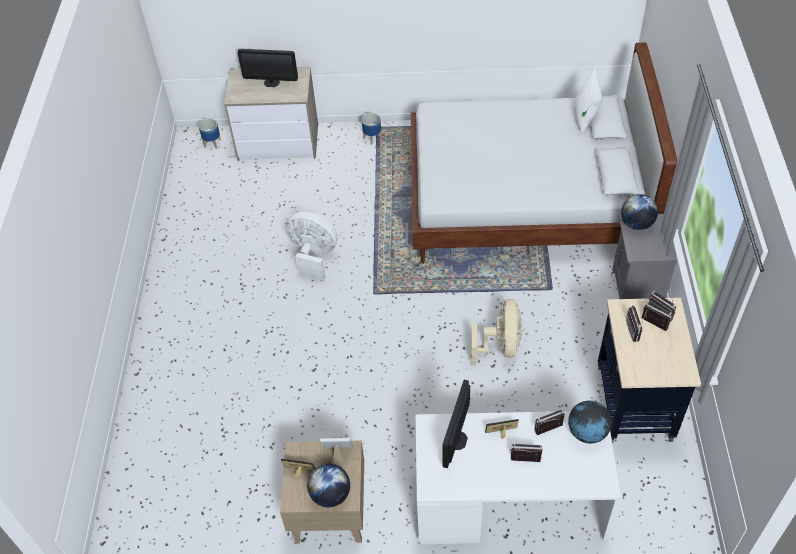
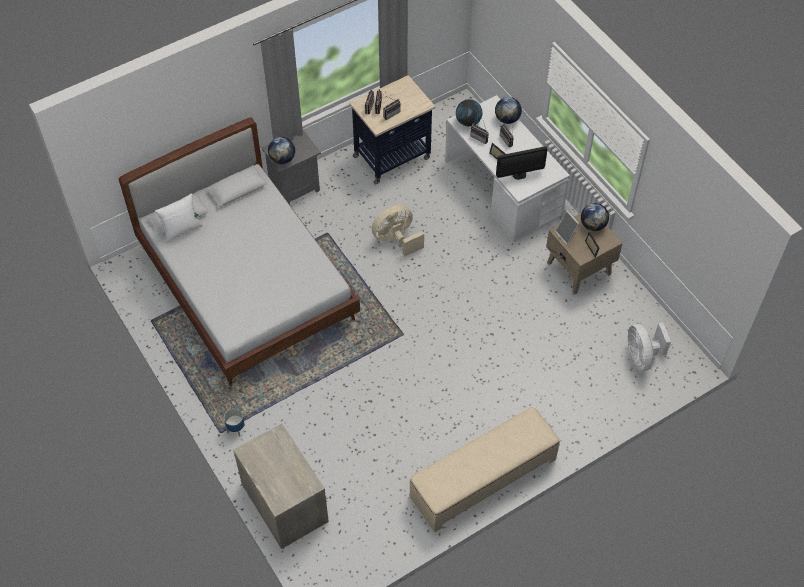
camera: 125 degrees left, 5 degrees up
planter [199,118,221,149] -> none
monitor [238,49,298,87] -> none
white fan [286,212,338,281] -> white fan moved to [627,322,671,371]
none -> beige bench [410,407,560,532]
none -> globe [495,97,522,124]

